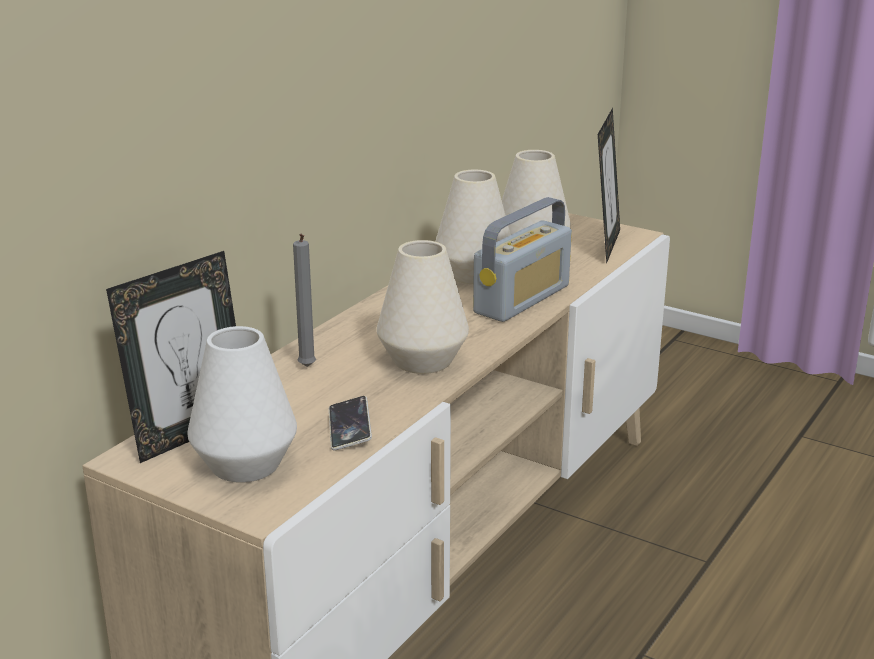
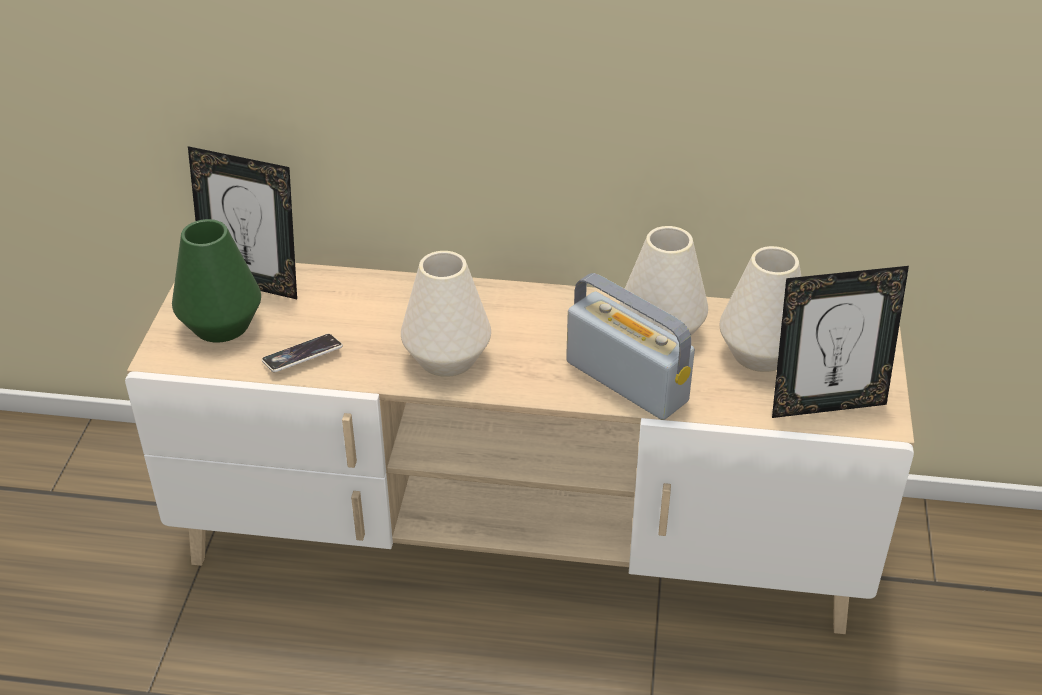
camera: 65 degrees right, 15 degrees up
white vase [187,326,297,483] -> green vase [172,219,261,342]
grey candle [293,234,316,367] -> none
radio [473,197,572,322] -> radio turned 150 degrees counterclockwise [566,273,695,420]

